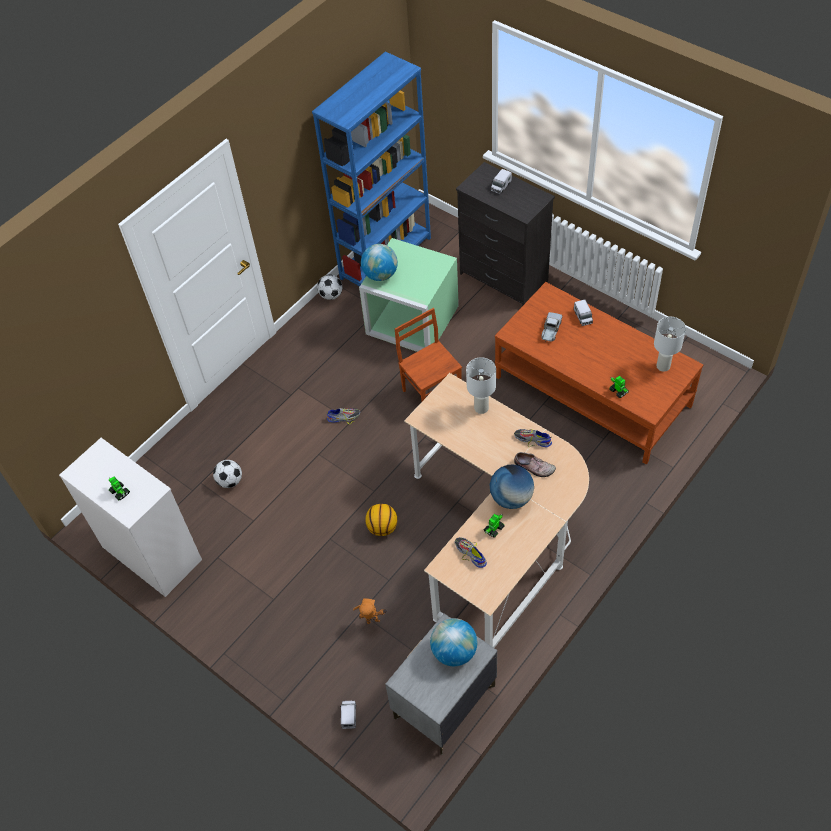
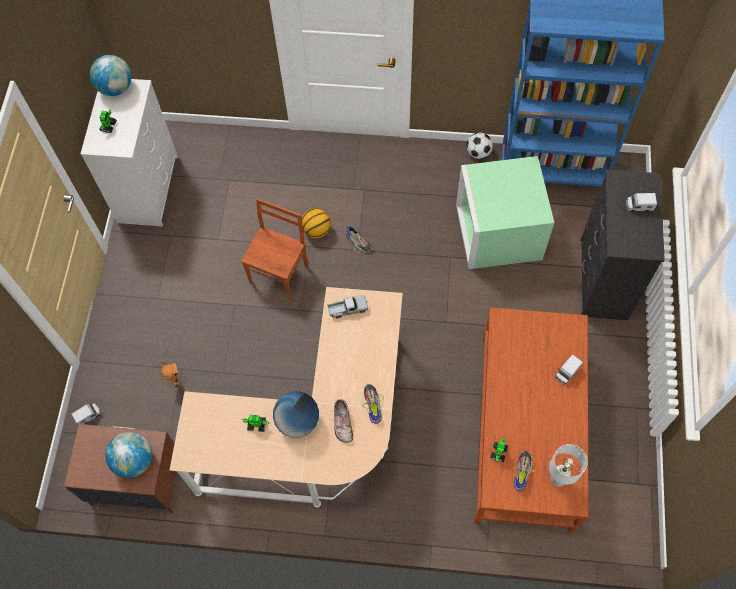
camera: 55 degrees right, 10 degrees up
football [213,460,242,488] -> none
globe [361,244,398,281] -> globe moved to [90,55,132,96]
basketball [366,504,397,536] -> basketball moved to [302,208,331,239]
grey nightstand [385,613,497,755] -> brown nightstand [64,424,176,514]
brown chair [395,308,462,401] -> brown chair moved to [241,199,308,299]
shoe [455,537,487,568] -> shoe moved to [512,451,536,491]
white table lamp [466,357,496,414] -> none
toy truck [541,312,562,342] -> toy truck moved to [328,295,368,318]

